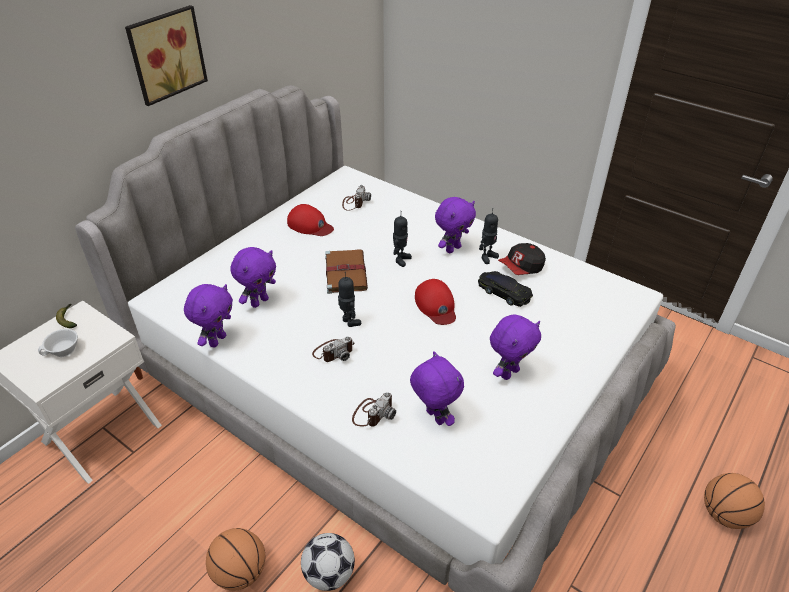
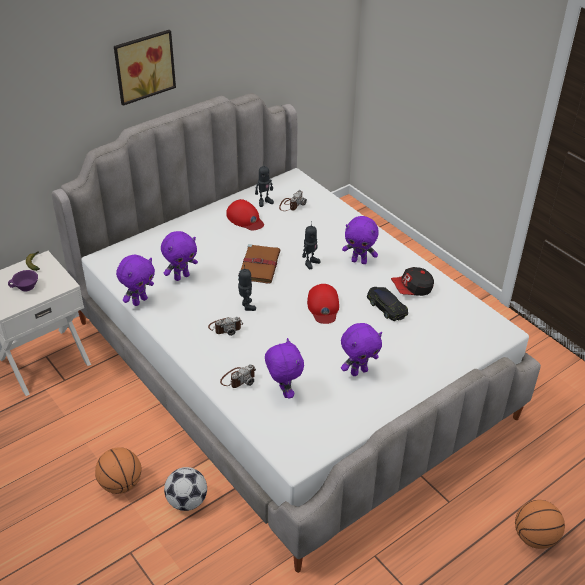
camera: 15 degrees right, 0 degrees up
white cup [38,329,78,357] -> purple cup [8,270,38,291]
purple plush toy [435,197,476,253] -> purple plush toy turned 45 degrees clockwise [342,216,379,264]
toy robot [479,208,499,264] -> toy robot moved to [255,166,274,207]

